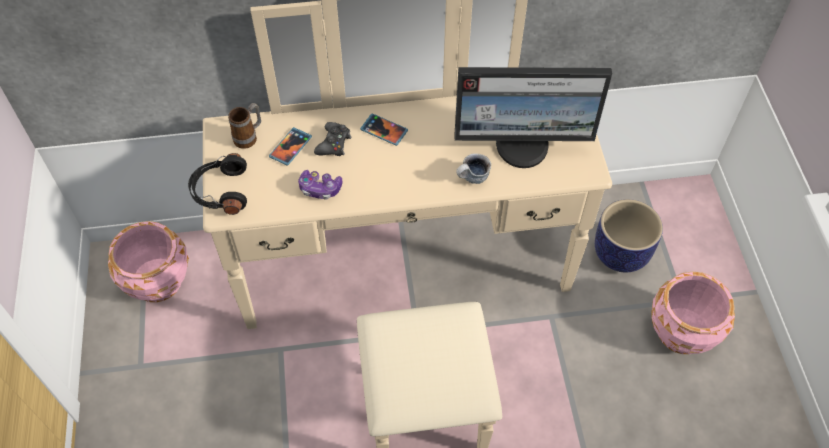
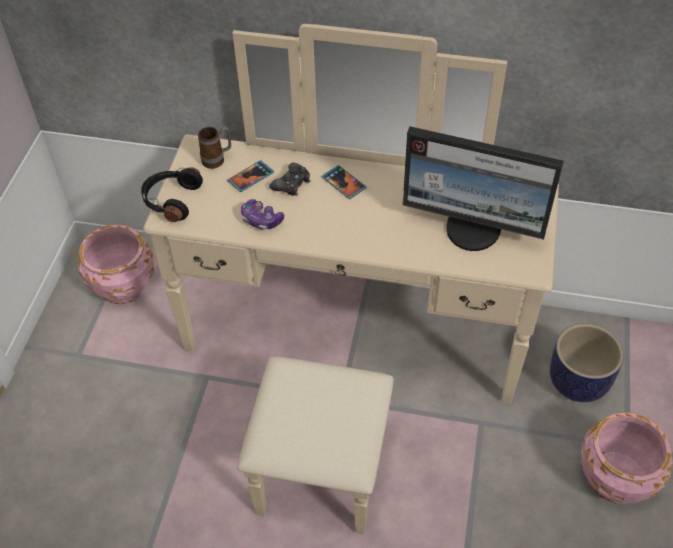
camera: 20 degrees right, 5 degrees down
mug [456,153,491,184] -> none

